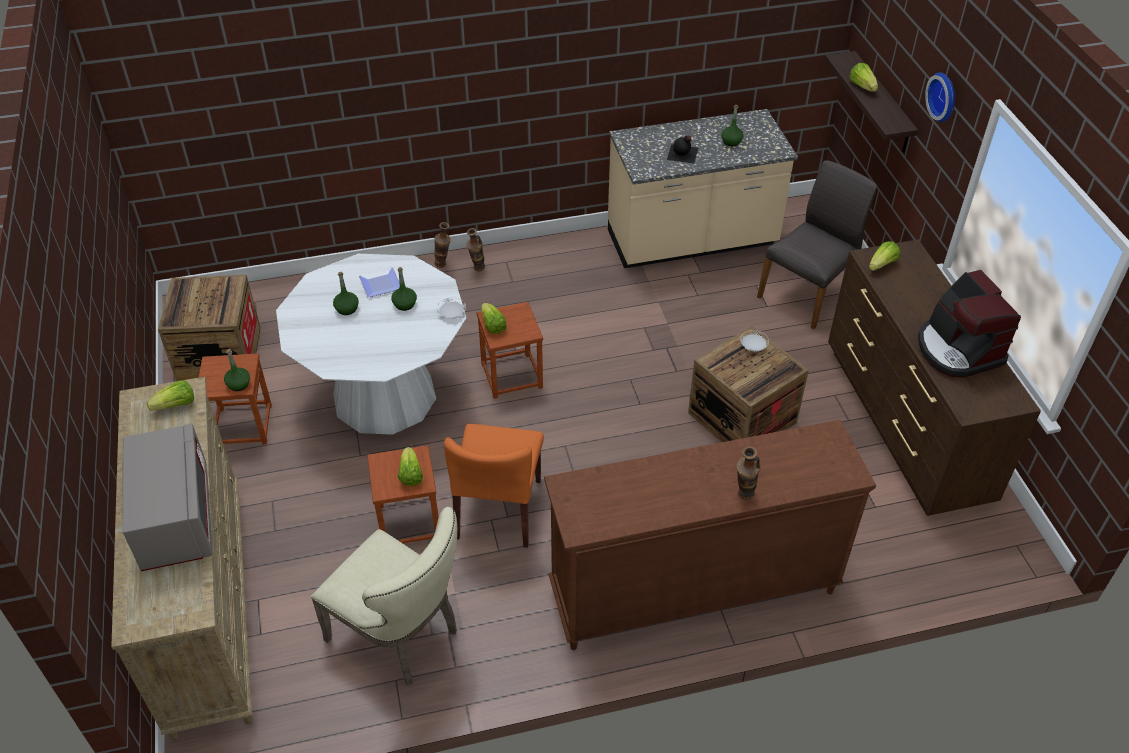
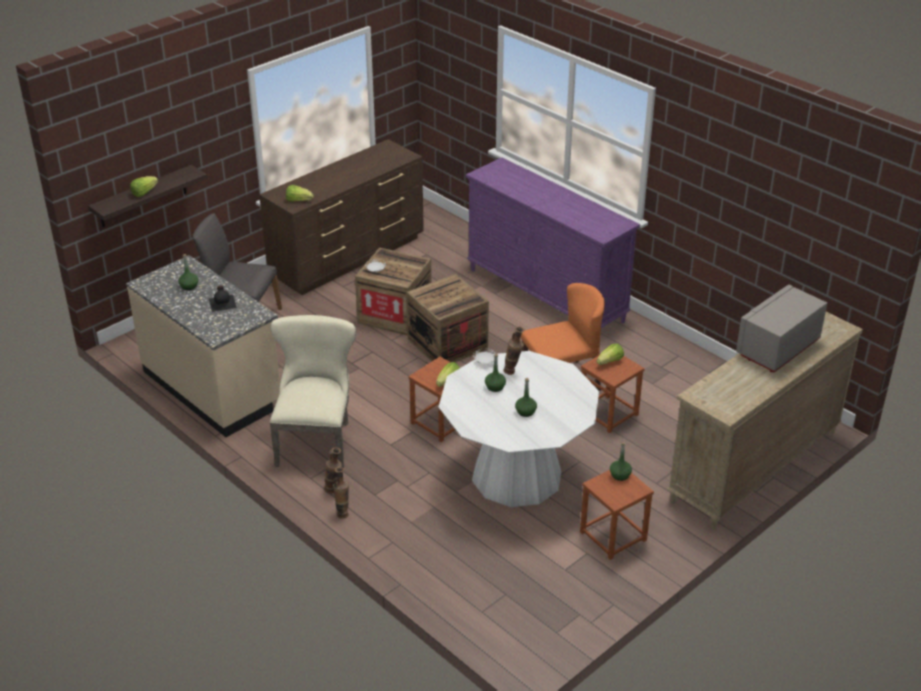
camera: 120 degrees left, 10 degrees down
lettuce [147,380,194,410] -> none
crate [158,275,261,381] -> crate moved to [406,274,489,362]
beige chair [311,507,457,686] -> beige chair moved to [270,315,356,468]
plate [359,267,400,298] -> none
brown dresser [544,420,876,650] -> purple dresser [466,158,640,328]
vase [736,446,761,500] -> vase moved to [504,326,525,375]
coffee machine [918,270,1021,378] -> none
wall clock [925,72,955,122] -> none

